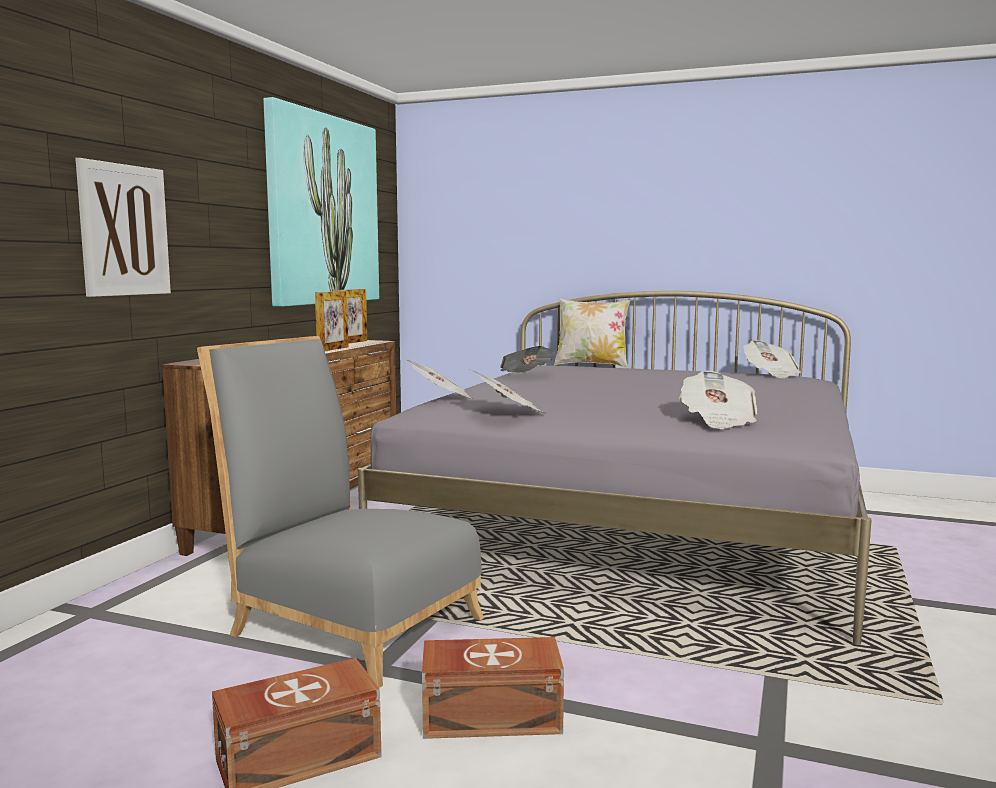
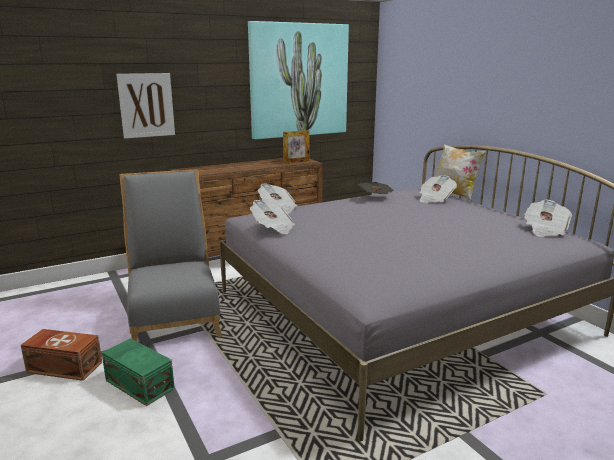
camera: 40 degrees right, 10 degrees up
picture frame [315,291,349,351] -> none
brown storage box [422,637,564,739] -> green storage box [102,338,175,406]
newspaper [679,371,757,429] -> newspaper moved to [419,175,457,203]

